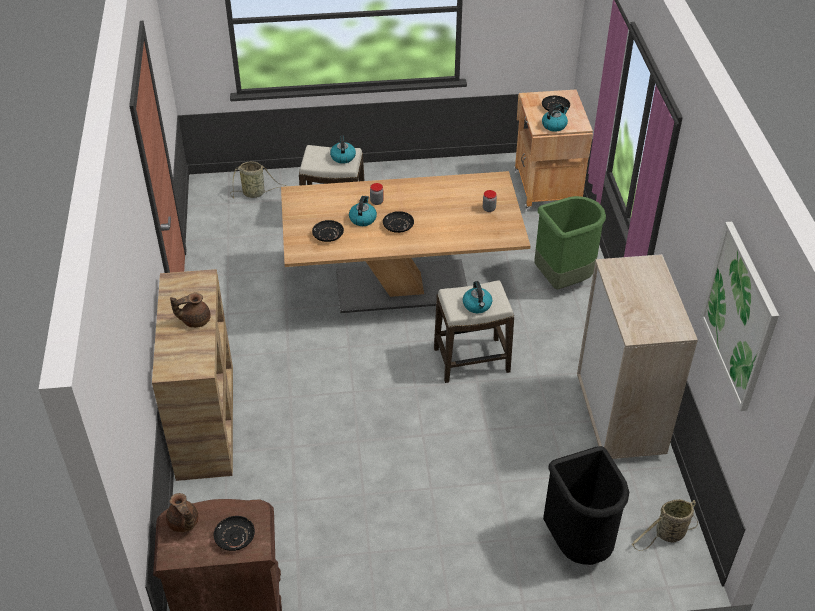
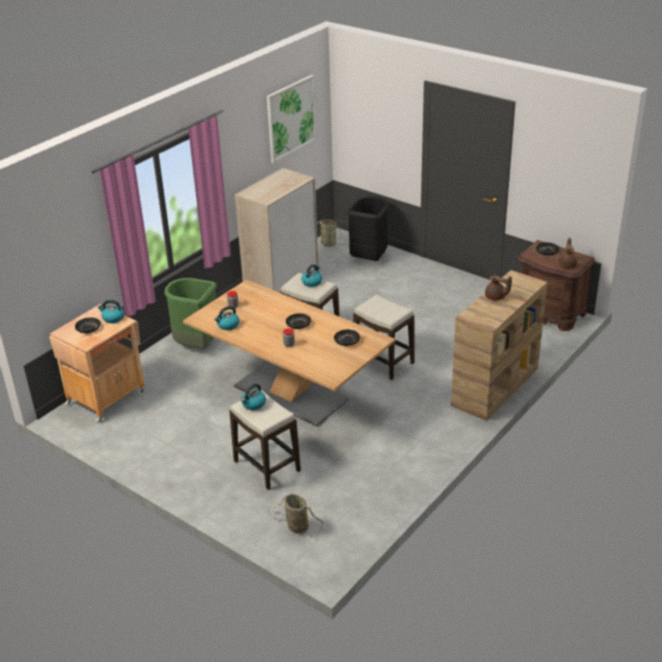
camera: 135 degrees left, 10 degrees down
kettle [349,196,377,226] -> kettle moved to [214,306,239,330]
none -> stool [353,295,414,380]

